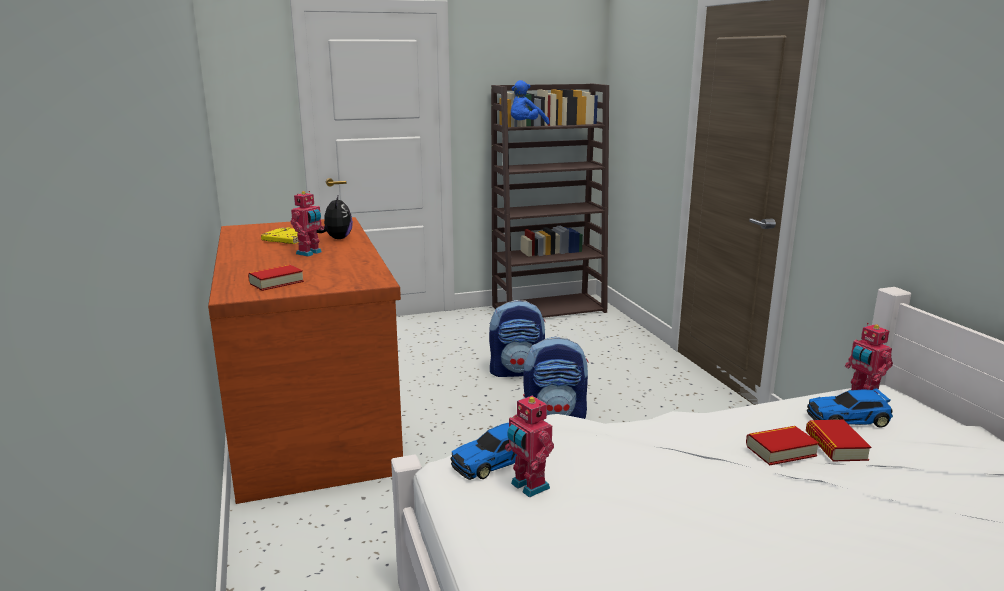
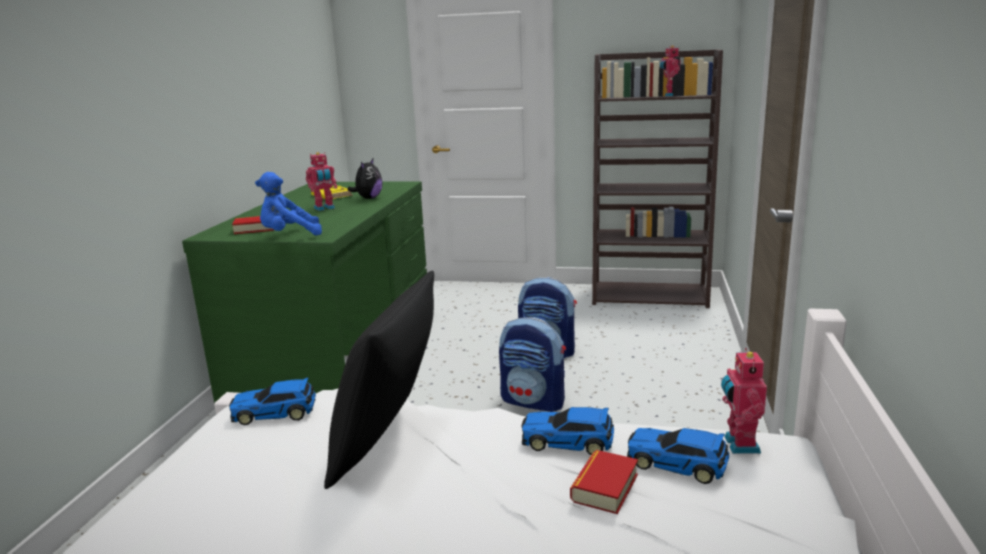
camera: 30 degrees right, 0 degrees up
brown desk [208,217,403,504] -> green desk [182,181,427,403]
toy robot [505,394,554,498] -> toy robot moved to [660,45,681,96]
blue plush toy [511,80,550,125] -> blue plush toy moved to [255,172,322,236]
book [746,426,819,465] -> none
none -> black pillow [324,271,434,489]
none -> toy car [522,407,614,455]

